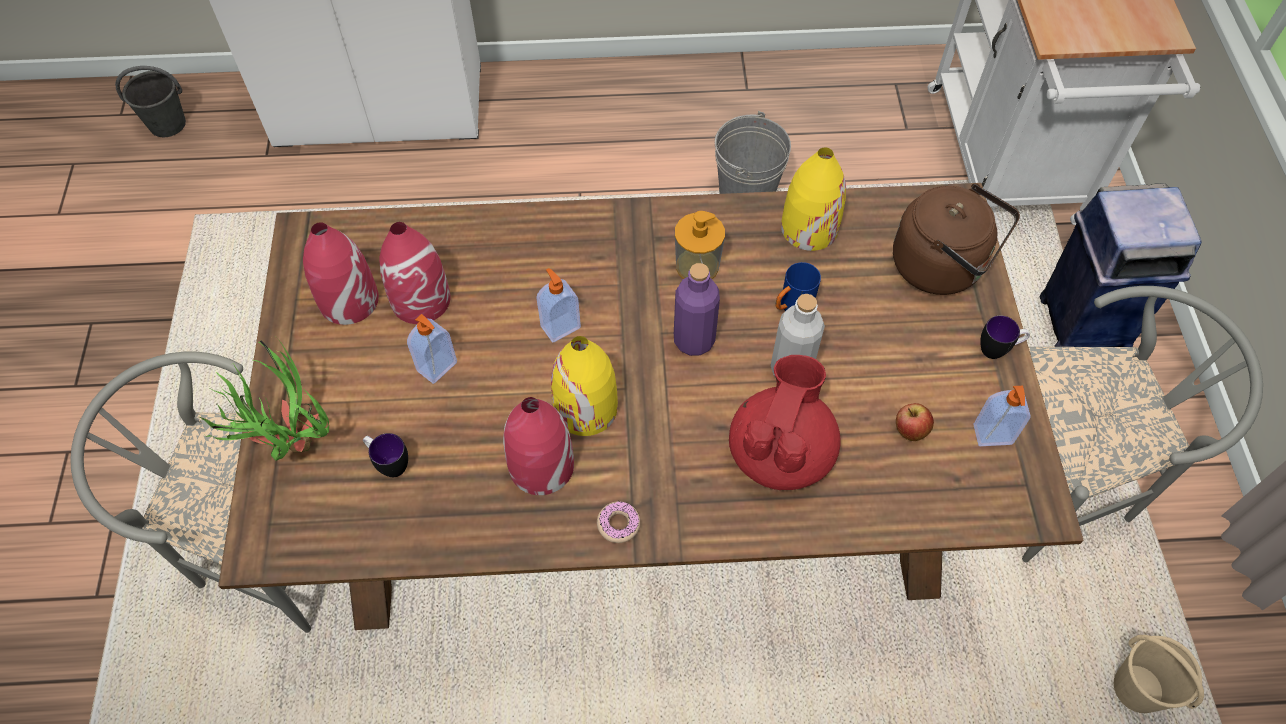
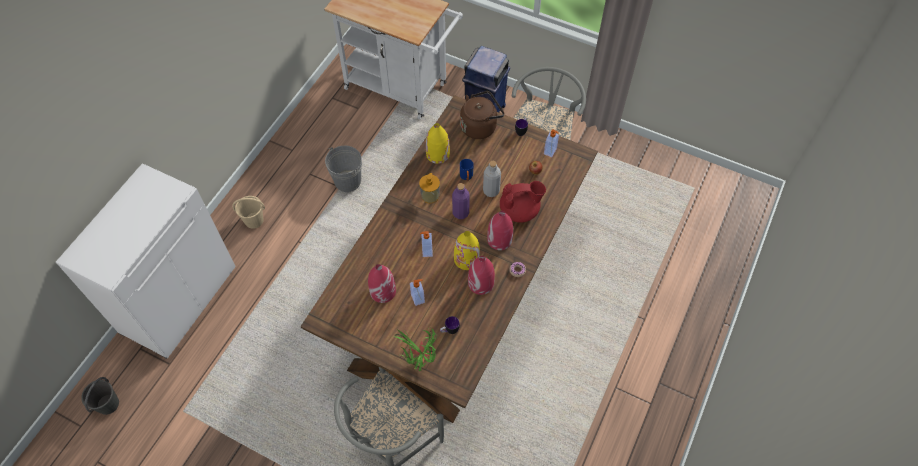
camera: 60 degrees left, 0 degrees up
red vase [303,222,379,325] -> red vase moved to [487,211,513,250]
red teapot [729,355,840,490] -> red teapot turned 120 degrees clockwise [500,181,546,223]
beige bucket [1114,635,1204,713] -> beige bucket moved to [232,196,265,229]

